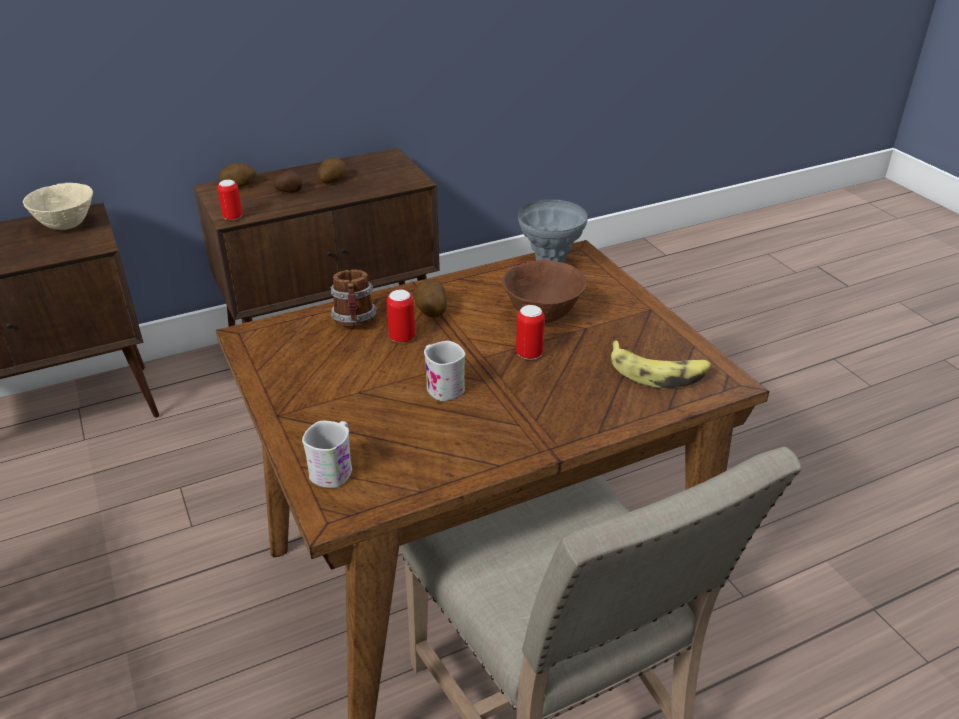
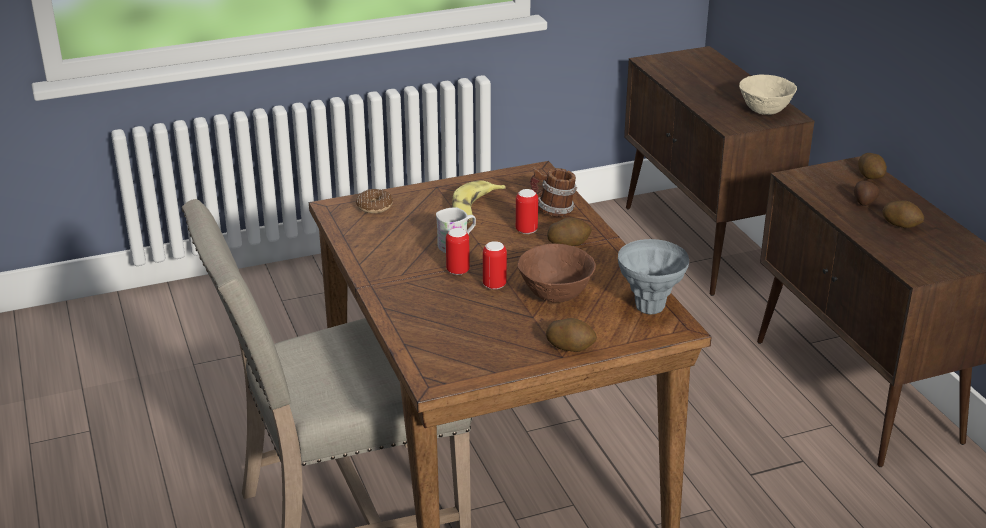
camera: 95 degrees right, 5 degrees down
can [217,180,243,221] -> can moved to [446,228,470,275]
white mug [302,421,352,488] -> donut [356,189,393,213]
banana [611,340,712,389] -> banana moved to [452,180,506,223]
none -> potato [546,318,597,352]

